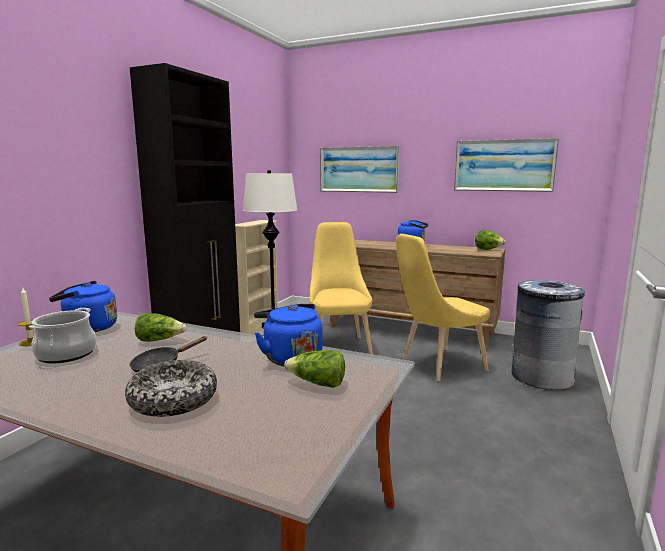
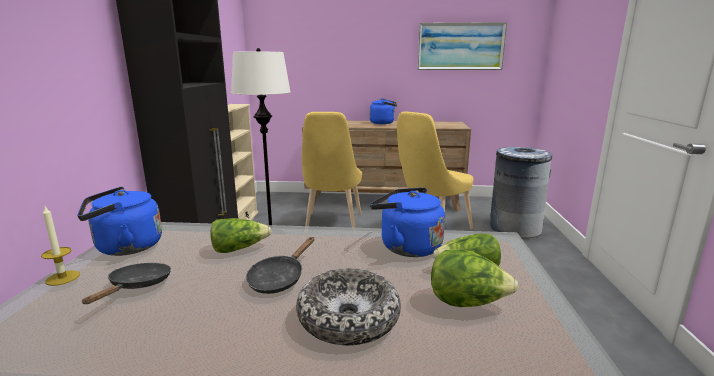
camera: 20 degrees left, 5 degrees up
cooking pot [29,308,97,363] -> black frying pan [82,263,171,304]
yellow chair [310,222,373,355] -> yellow chair turned 150 degrees counterclockwise [302,112,362,228]
picture [320,146,400,193] -> none
lettuce [475,230,506,250] -> lettuce moved to [431,250,518,307]

